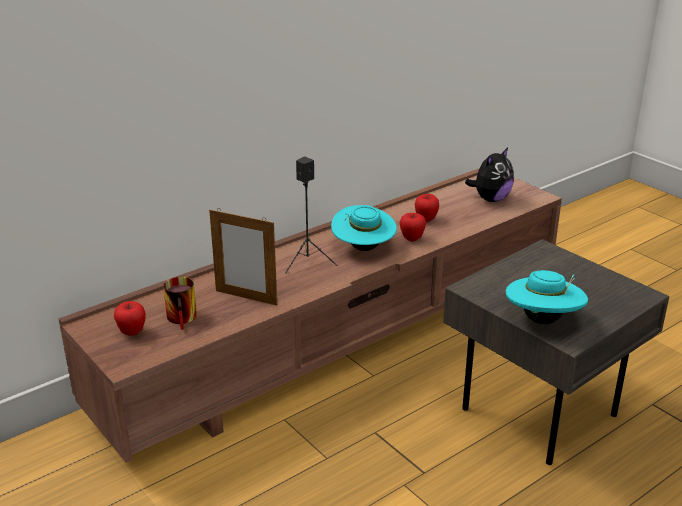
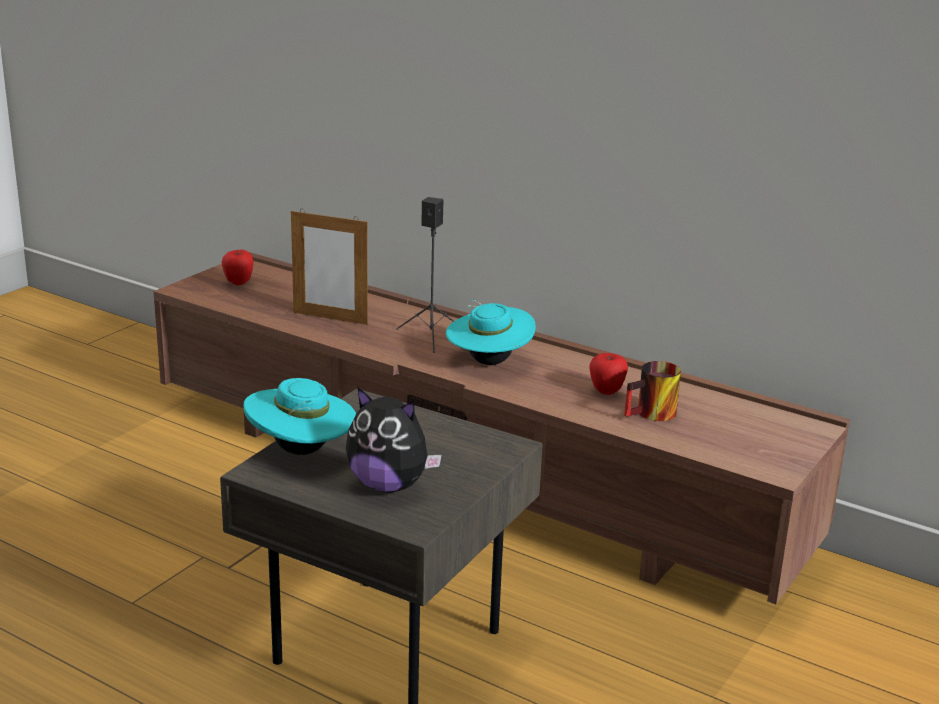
camera: 70 degrees right, 5 degrees down
mug [163,277,197,330] -> mug moved to [624,361,681,421]
picture frame [209,208,277,305] -> picture frame turned 75 degrees counterclockwise [291,209,368,325]
apple [400,213,426,241] -> none
plush toy [465,147,514,202] -> plush toy moved to [346,387,442,493]

